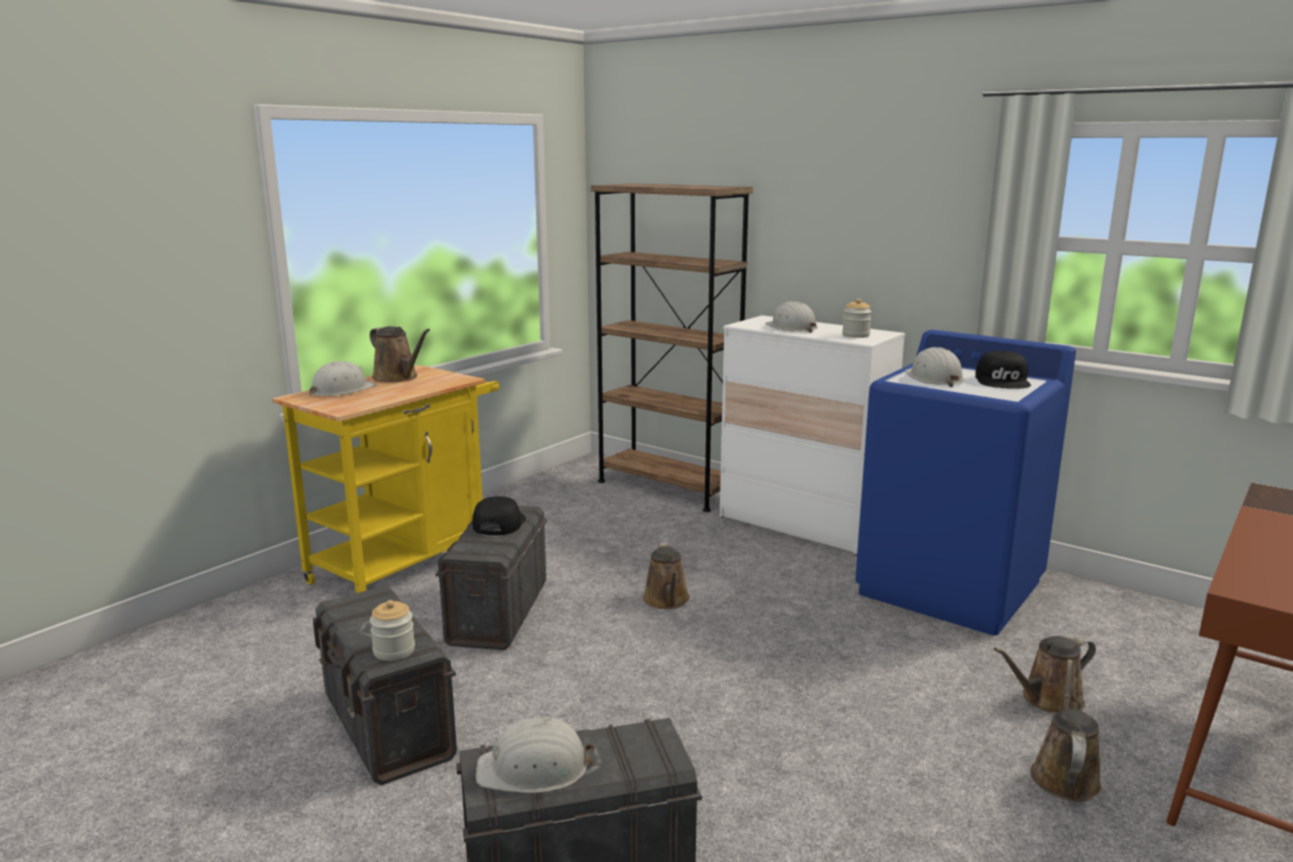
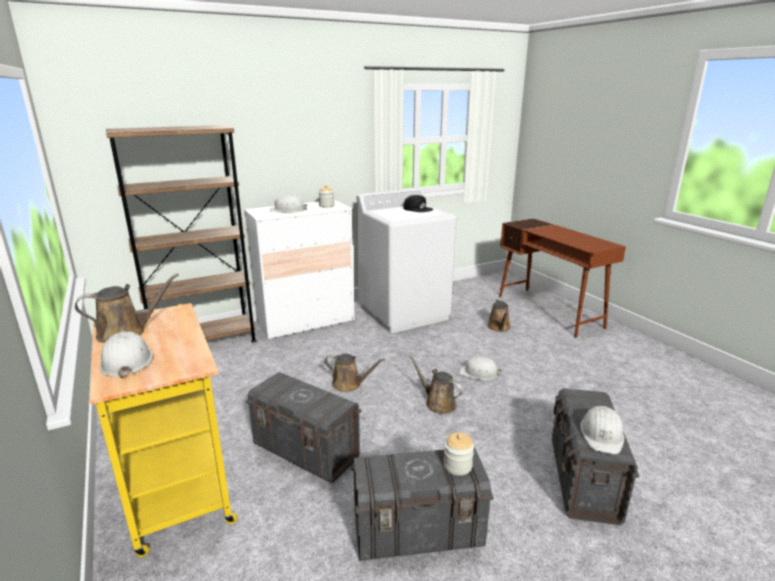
camera: 65 degrees left, 5 degrees up
black cap [472,496,526,535] -> none
blue washing machine [855,330,1076,636] -> white washing machine [357,188,456,333]
white hard hat [905,347,964,387] -> white hard hat moved to [459,356,501,381]
brown watering can [1030,659,1102,802] -> brown watering can moved to [409,355,463,414]

